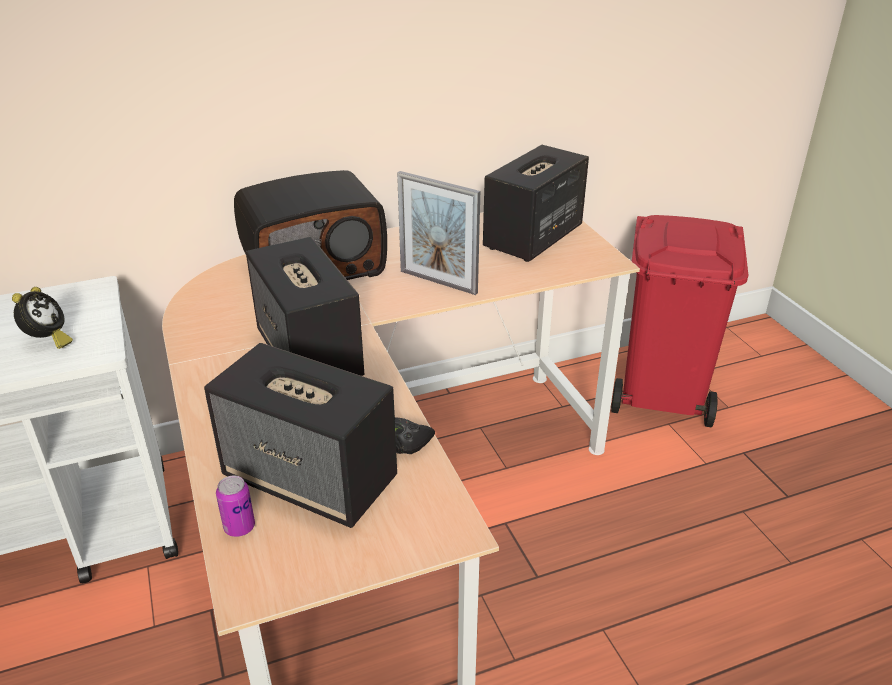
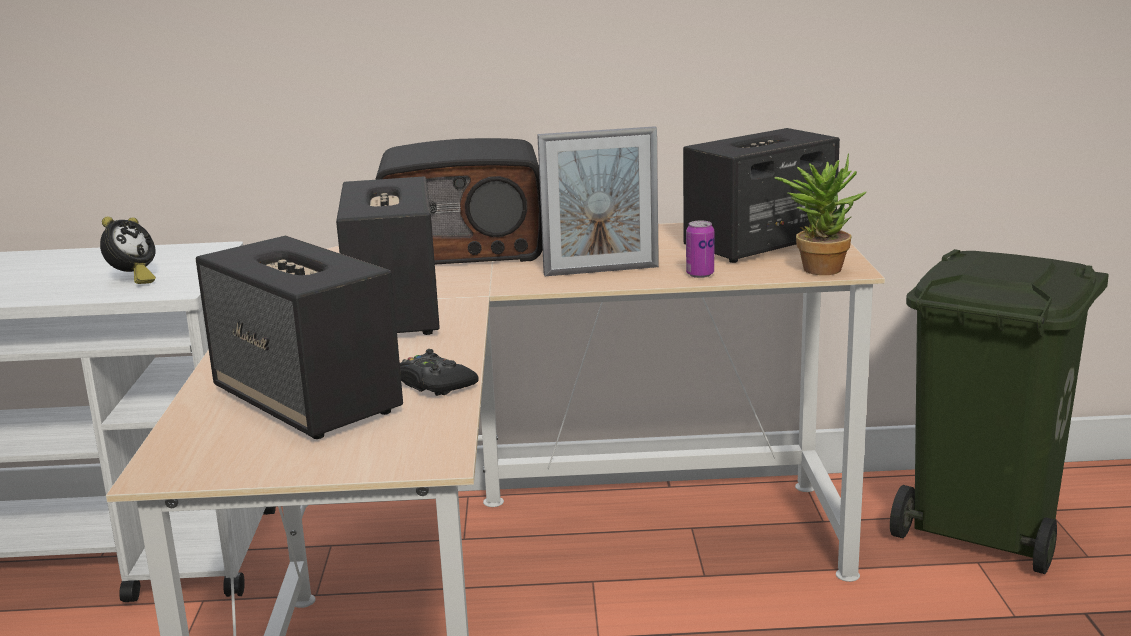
camera: 20 degrees right, 15 degrees down
can [216,475,255,537] -> can moved to [686,221,714,278]
picture frame [397,171,480,295] -> picture frame turned 60 degrees counterclockwise [537,126,659,276]
red trash can [611,215,748,427] -> green trash can [890,249,1109,574]
none -> potted plant [774,153,866,275]

